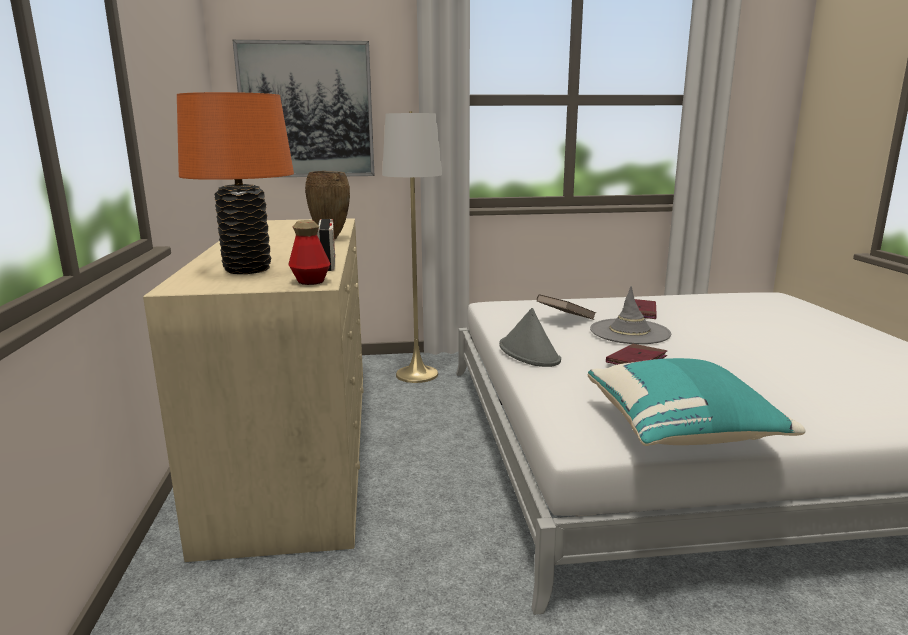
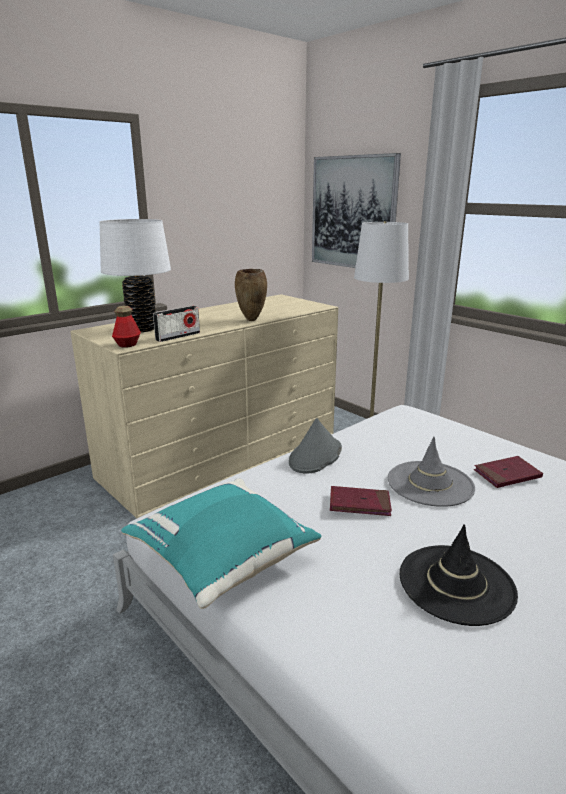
camera: 55 degrees right, 5 degrees up
orange table lamp [177,92,294,274] -> white table lamp [100,219,171,332]
brown book [537,294,596,320] -> none
none -> black hat [400,524,518,626]

